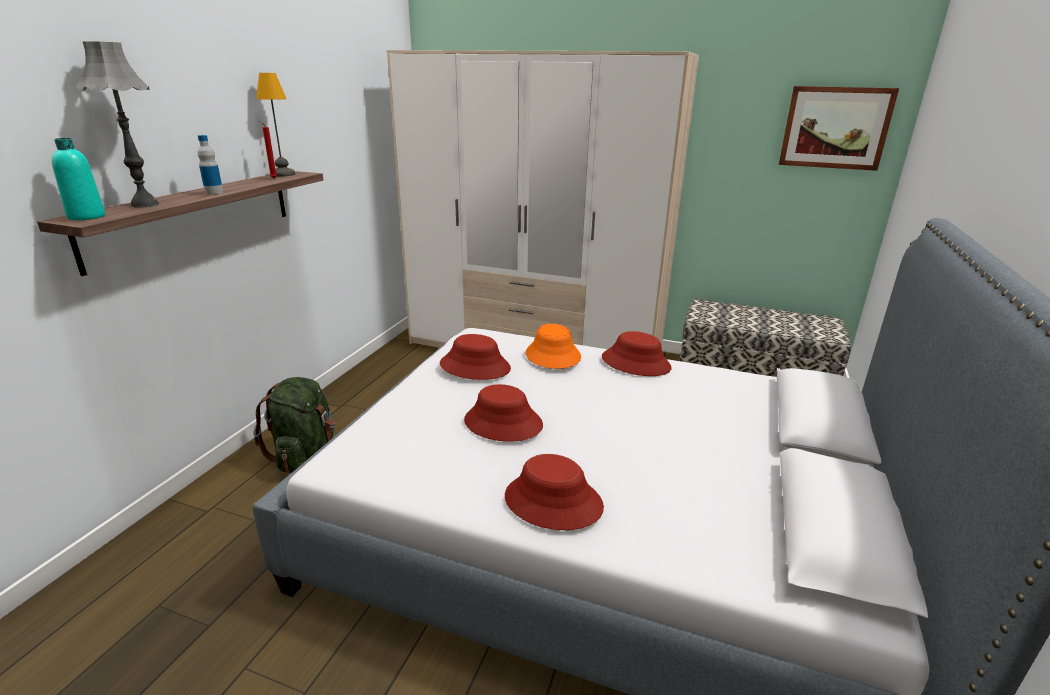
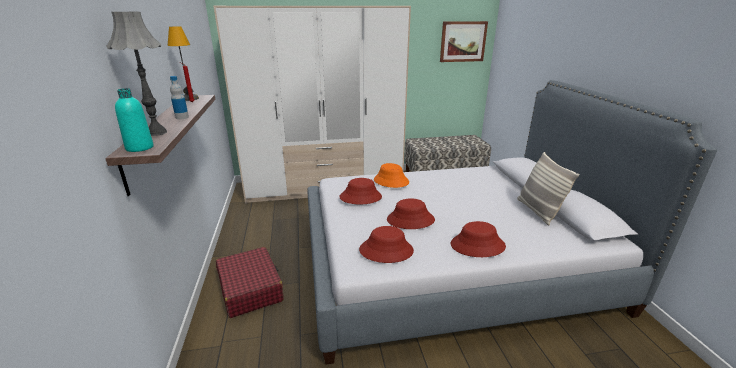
camera: 30 degrees left, 0 degrees up
green backpack [254,377,335,473] -> red suitcase [216,247,284,318]
red hat [602,331,672,376] -> red hat moved to [359,226,414,263]
none -> pillow [517,152,579,225]

